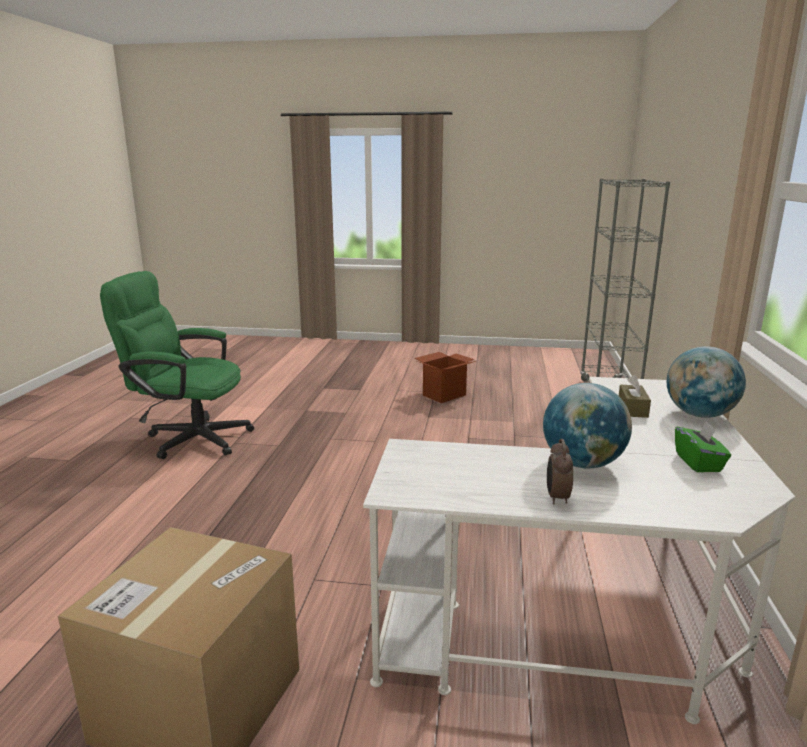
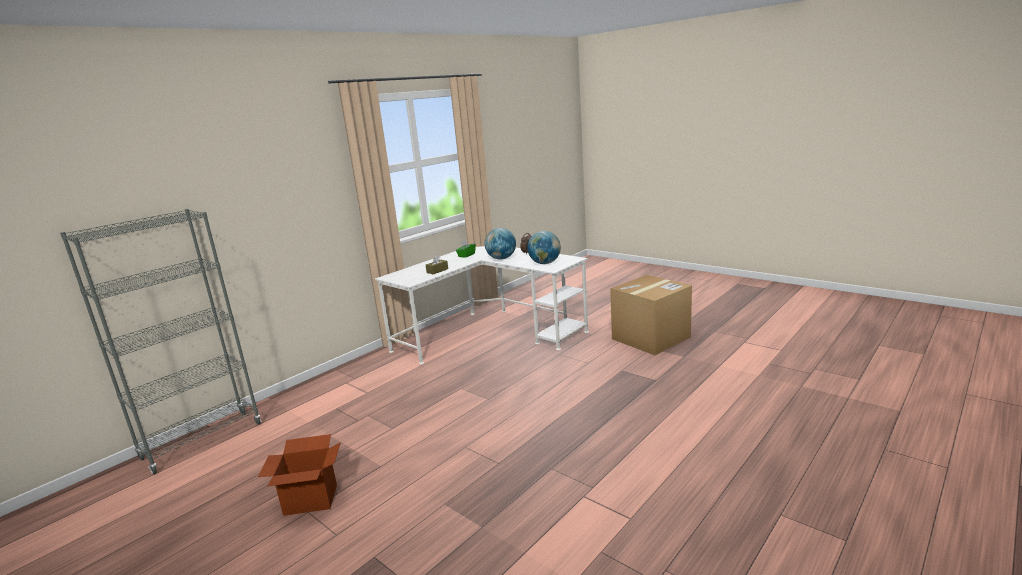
camera: 145 degrees left, 0 degrees up
green office chair [100,271,254,459] -> none
globe [667,346,746,418] -> globe moved to [527,231,561,264]

